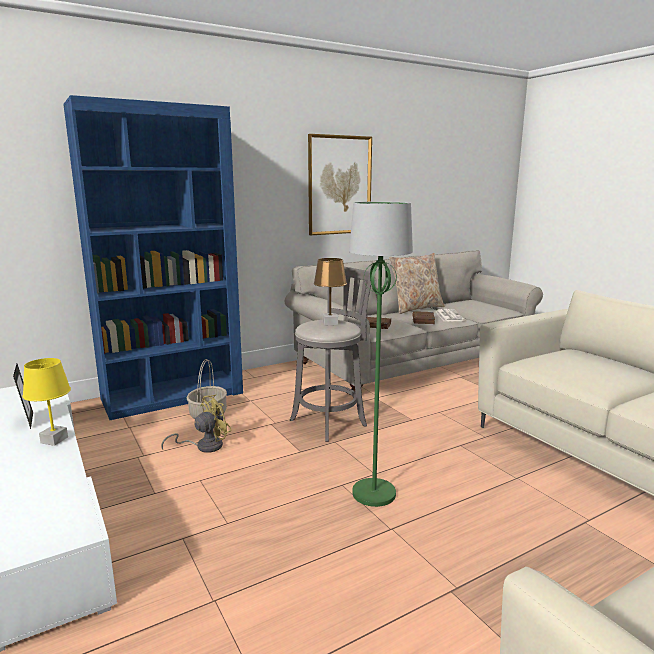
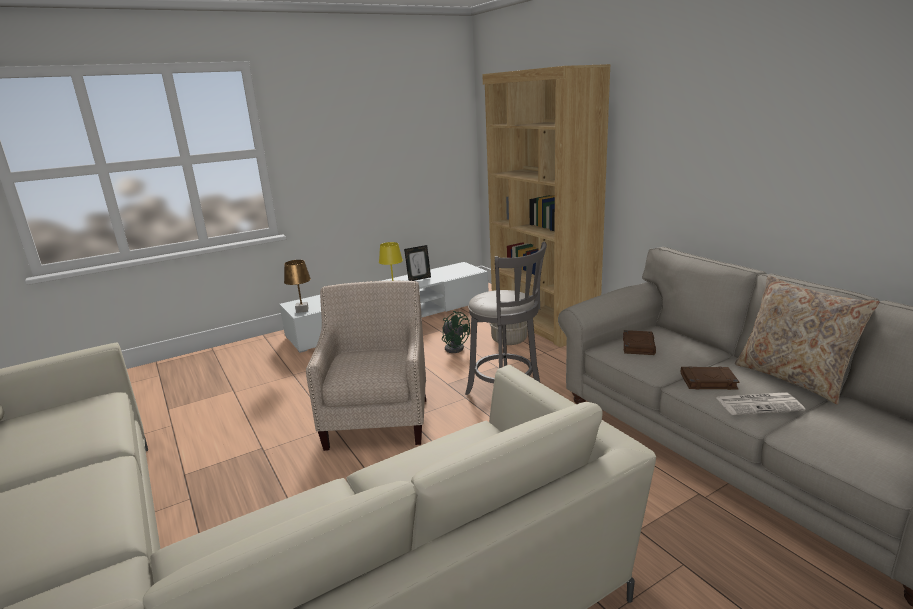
camera: 90 degrees right, 5 degrees up
blue bookcase [63,95,243,420] -> brown bookcase [482,64,611,347]
yellow fan [161,394,232,453] -> green fan [442,311,470,353]
picture [308,134,372,235] -> none
brown table lamp [314,258,347,325] -> brown table lamp moved to [284,260,311,313]
green floor lamp [349,202,413,507] -> beige armchair [306,280,426,451]

